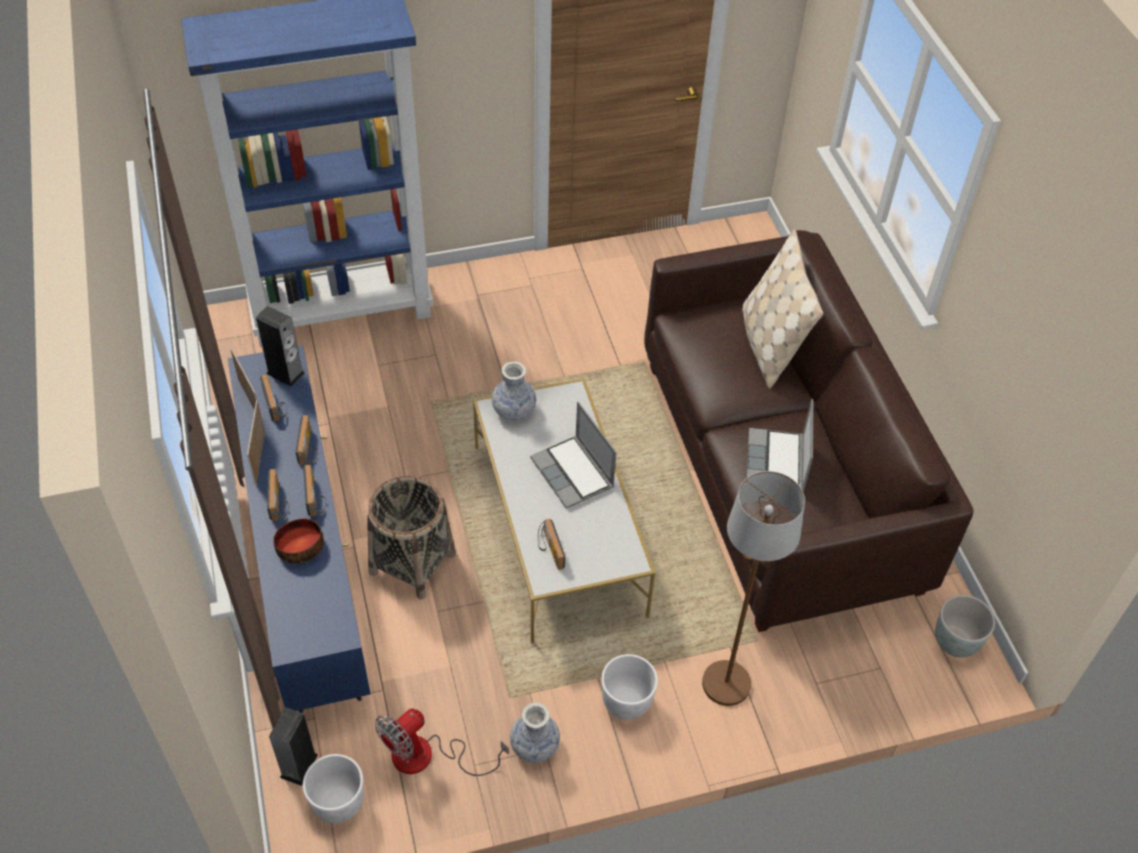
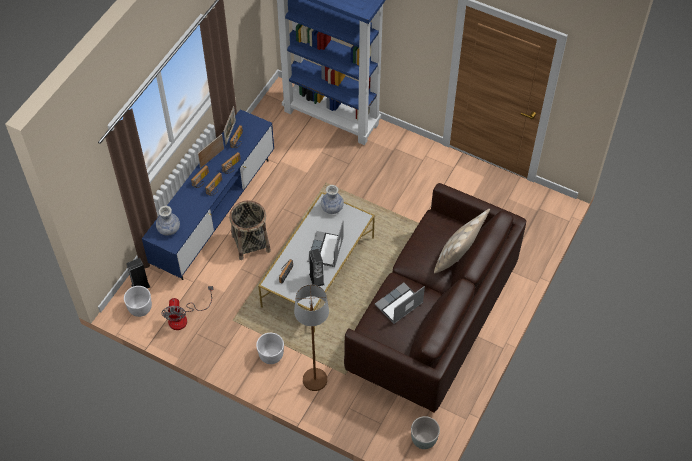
camera: 45 degrees right, 5 degrees up
speaker [256,306,305,387] -> speaker moved to [309,249,324,286]
bowl [273,518,324,564] -> none
fan [375,708,509,776] -> fan turned 90 degrees counterclockwise [161,286,214,330]
vase [510,702,560,763] -> vase moved to [156,206,180,236]

